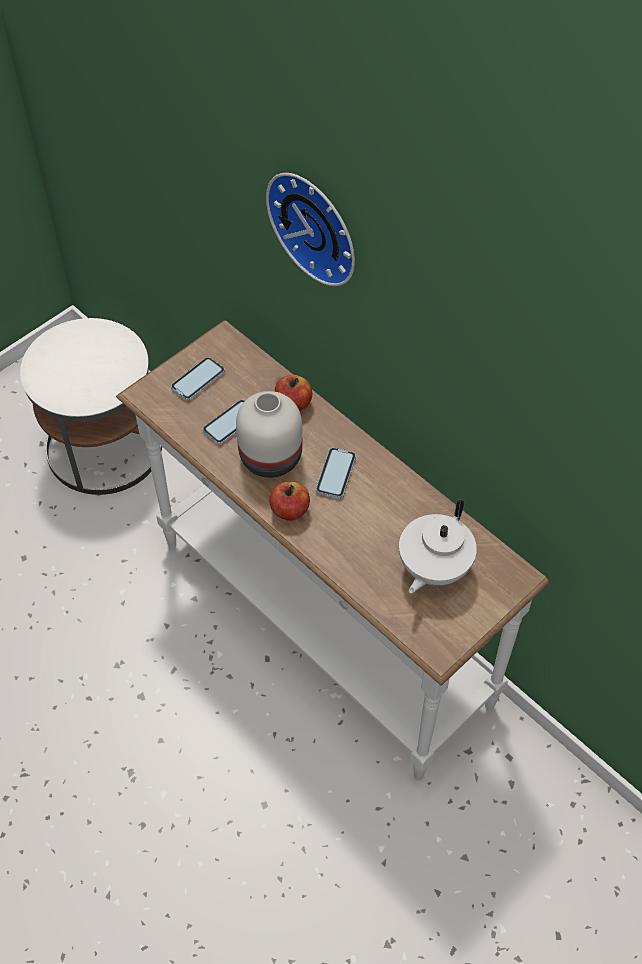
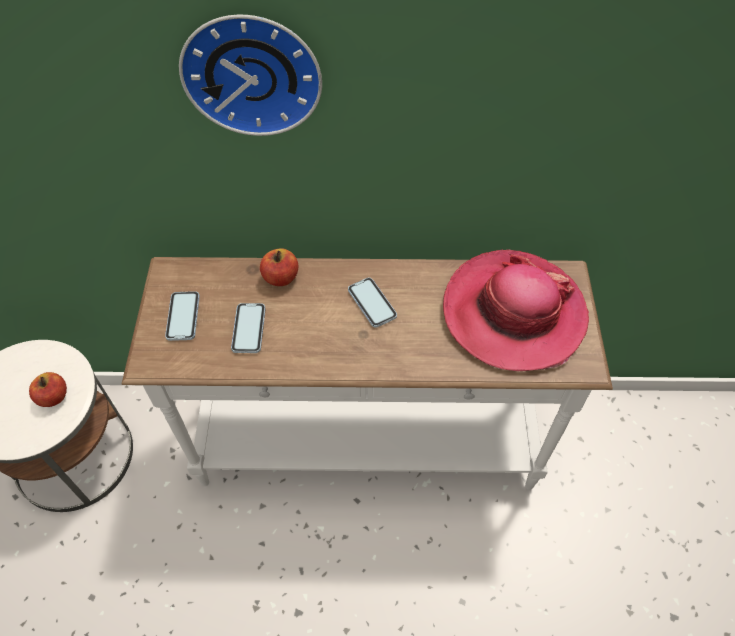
camera: 45 degrees left, 0 degrees up
white vase [236,391,302,478] -> none
apple [269,482,310,521] -> apple moved to [29,372,67,407]
white teapot [399,499,477,593] -> hat [443,249,589,371]

